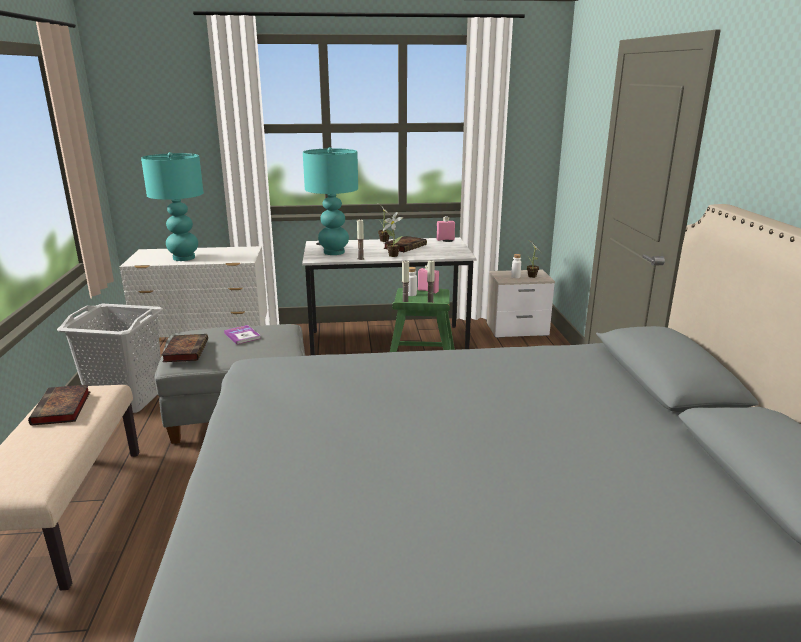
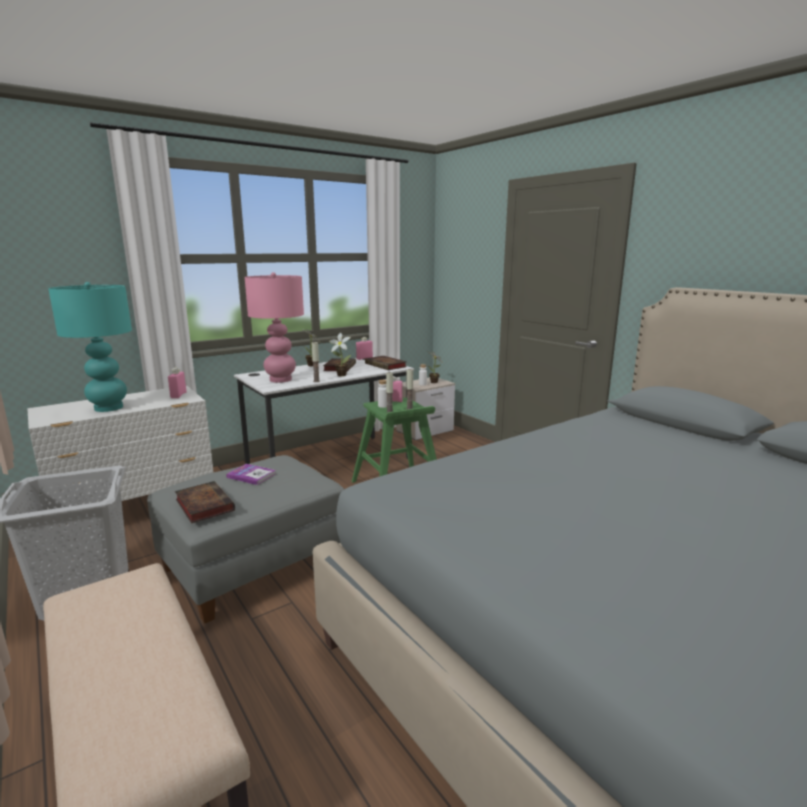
camera: 30 degrees left, 5 degrees down
book [28,385,90,426] -> book moved to [365,356,407,370]
turquoise table lamp [303,147,358,255] -> pink table lamp [245,272,304,383]
none -> pink bottle [168,368,187,398]

